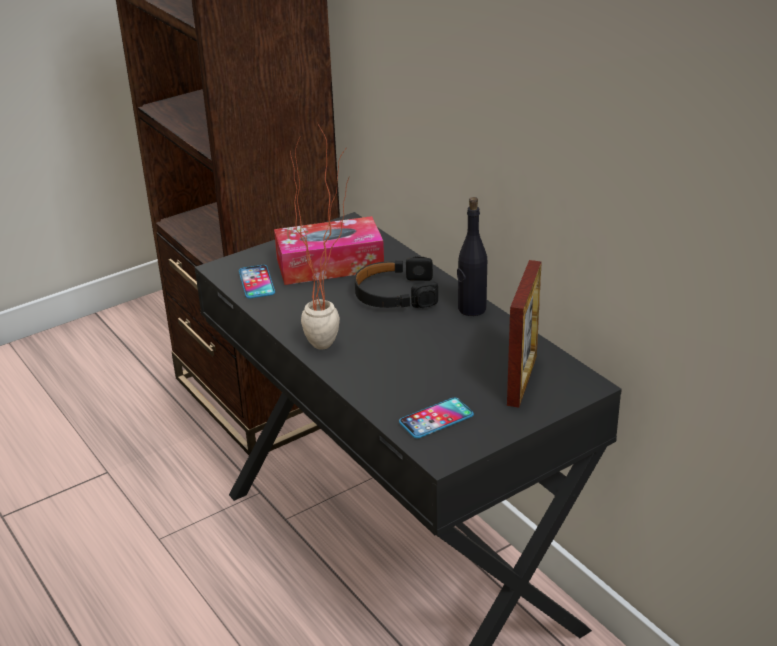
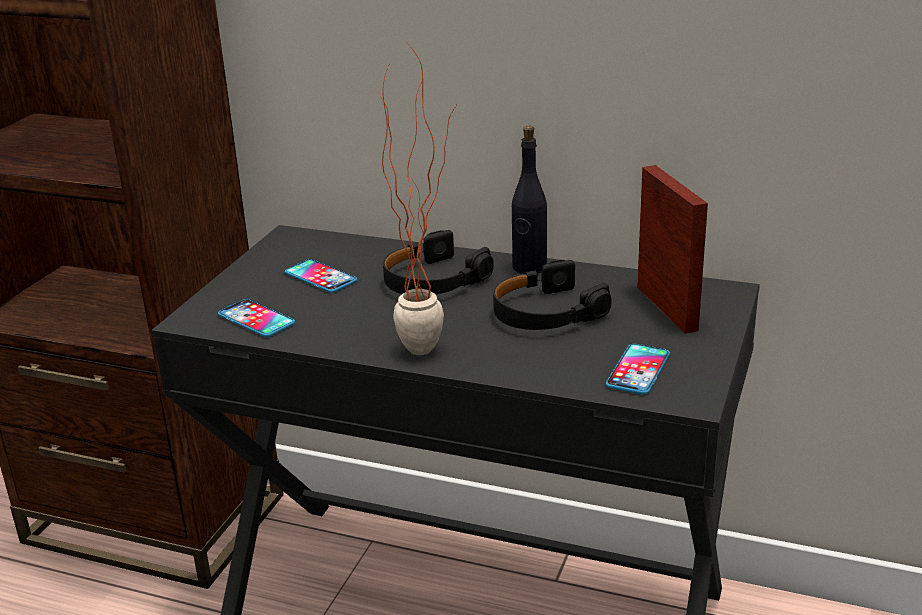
camera: 35 degrees left, 5 degrees down
tissue box [274,216,384,285] -> phone [285,259,357,293]
none -> black headphones [493,260,612,330]

